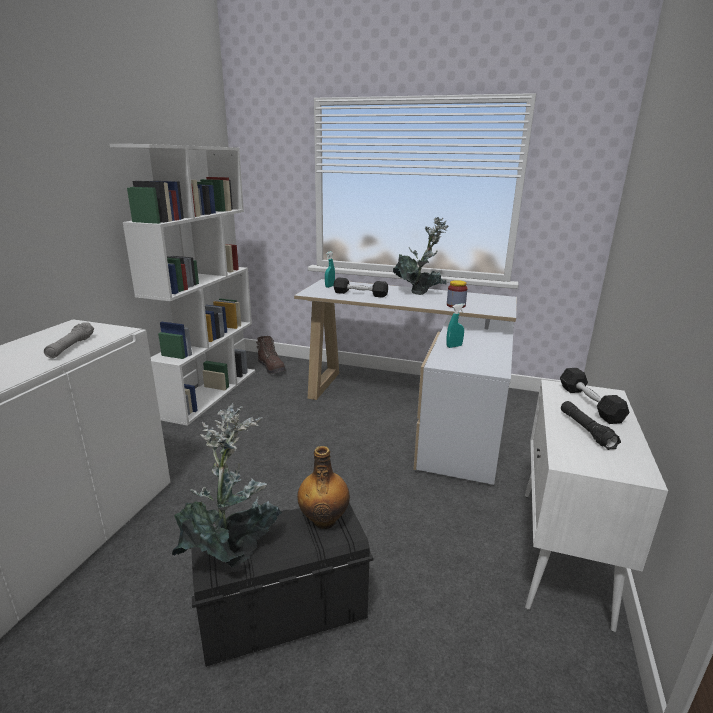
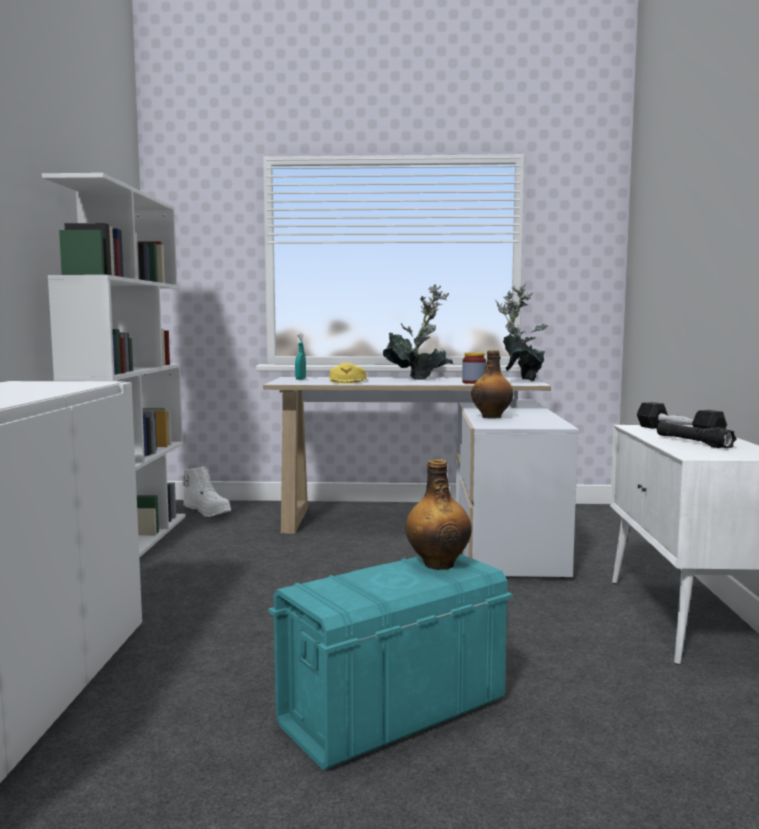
camera: 15 degrees left, 15 degrees down
grey flashlight [44,322,94,358] -> none
potted plant [172,403,282,568] -> potted plant moved to [495,284,548,381]
black storage box [190,503,373,667] -> turquoise storage box [268,554,513,770]
brown boot [256,336,286,374] -> white boot [182,466,231,517]
black dumbbell [333,277,388,298] -> yellow cap [329,363,367,384]
turquoise spray bottle [446,304,465,348] -> bottle [471,350,514,419]

